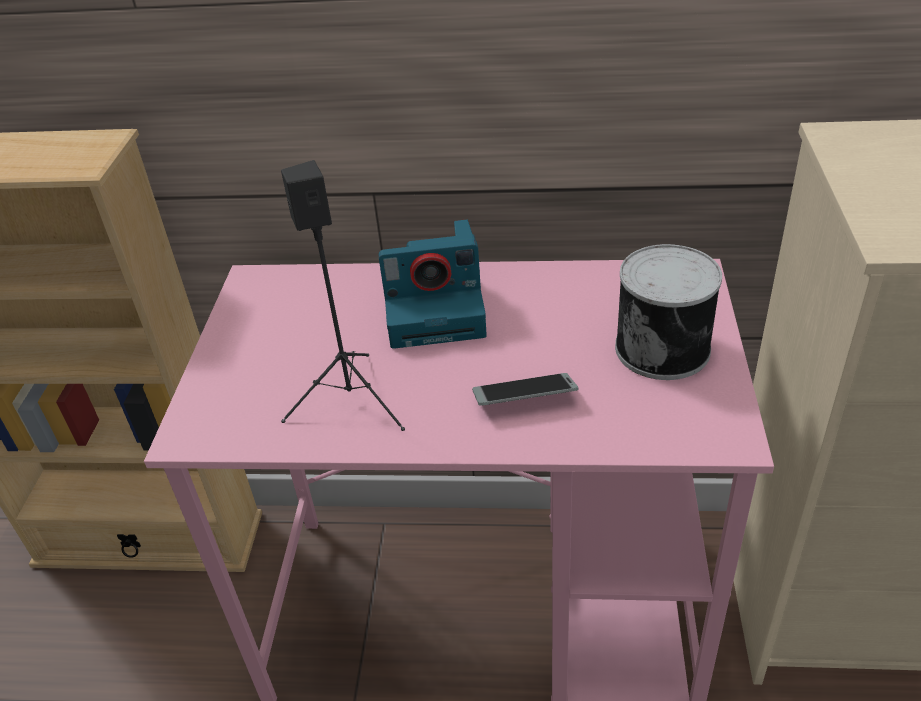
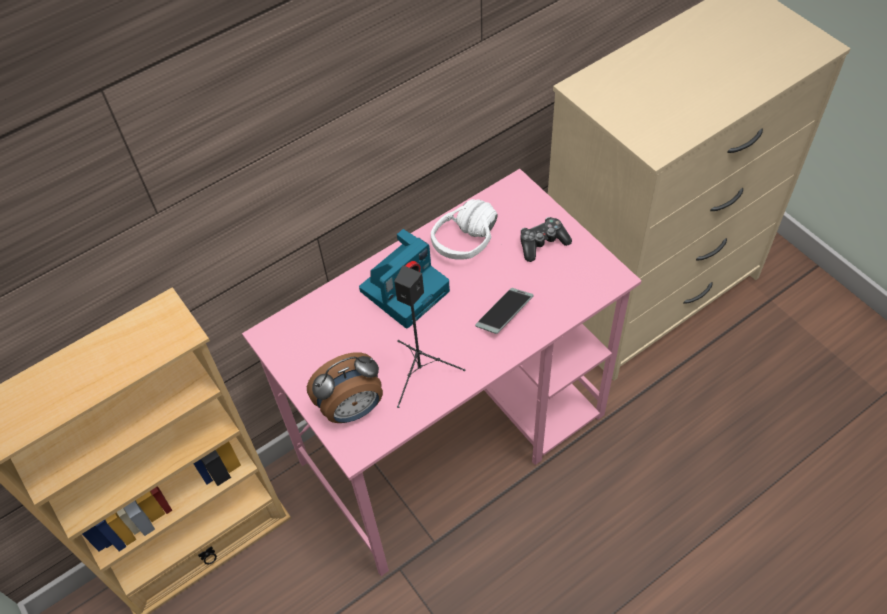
camera: 40 degrees left, 15 degrees up
can [615,244,722,380] -> game controller [520,217,572,262]
none -> alarm clock [307,352,383,423]
none -> white headphones [431,199,498,260]

